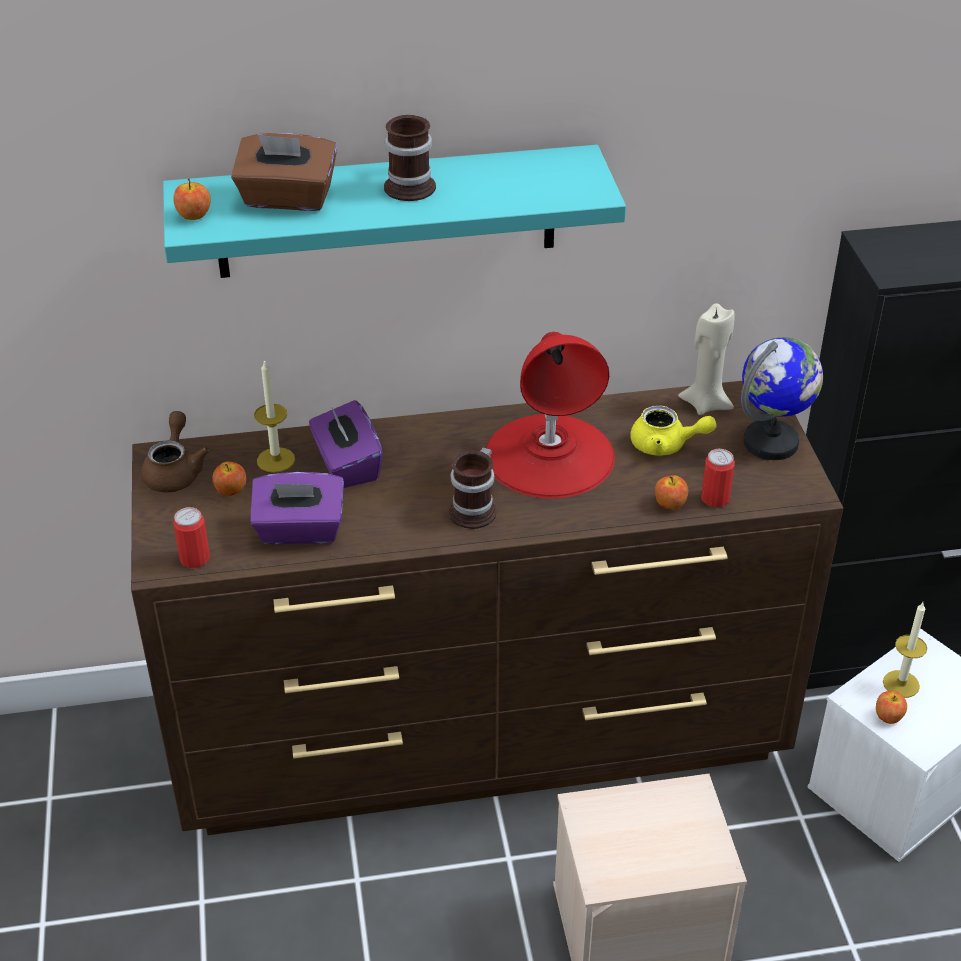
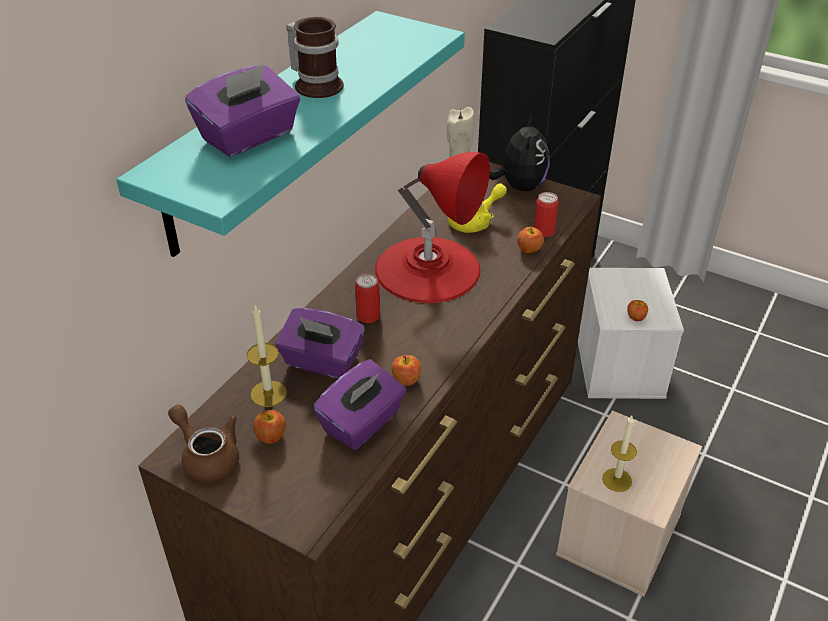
camera: 50 degrees left, 0 degrees up
apple [173,178,211,220] -> apple moved to [392,355,421,386]
can [173,507,210,568] -> can moved to [355,274,380,323]
brown tissue box [231,133,337,211] -> purple tissue box [185,65,300,157]
mug [448,447,497,529] -> none
globe [741,337,823,460] -> plush toy [489,115,550,191]
candle [883,602,927,698] -> candle moved to [602,416,637,492]

